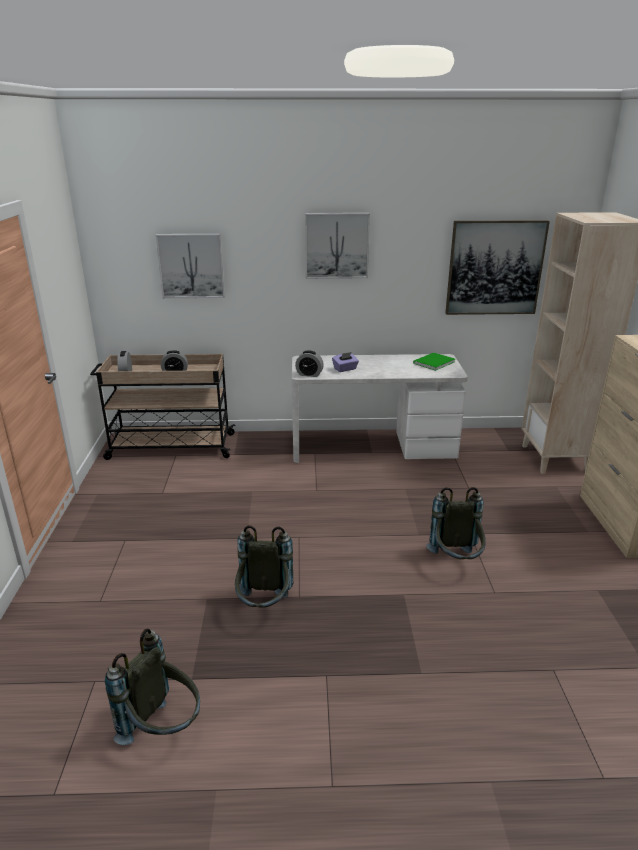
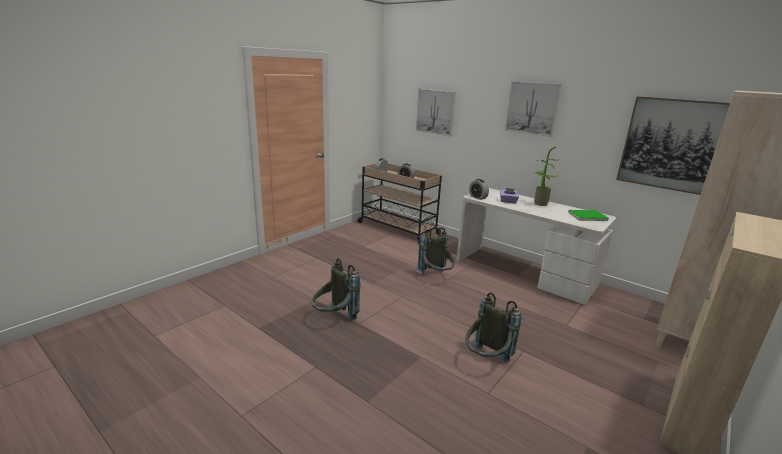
camera: 40 degrees right, 5 degrees down
grey backpack [105,628,200,745] -> grey backpack moved to [416,228,455,274]
none -> potted plant [532,146,559,206]

